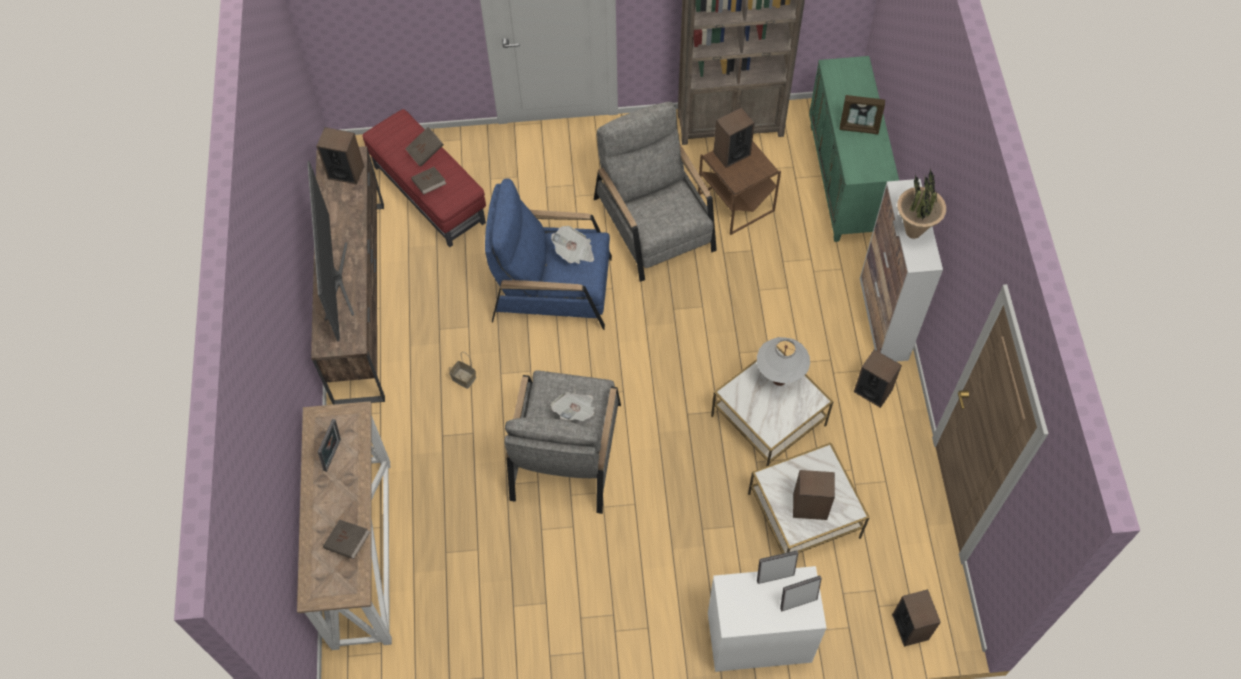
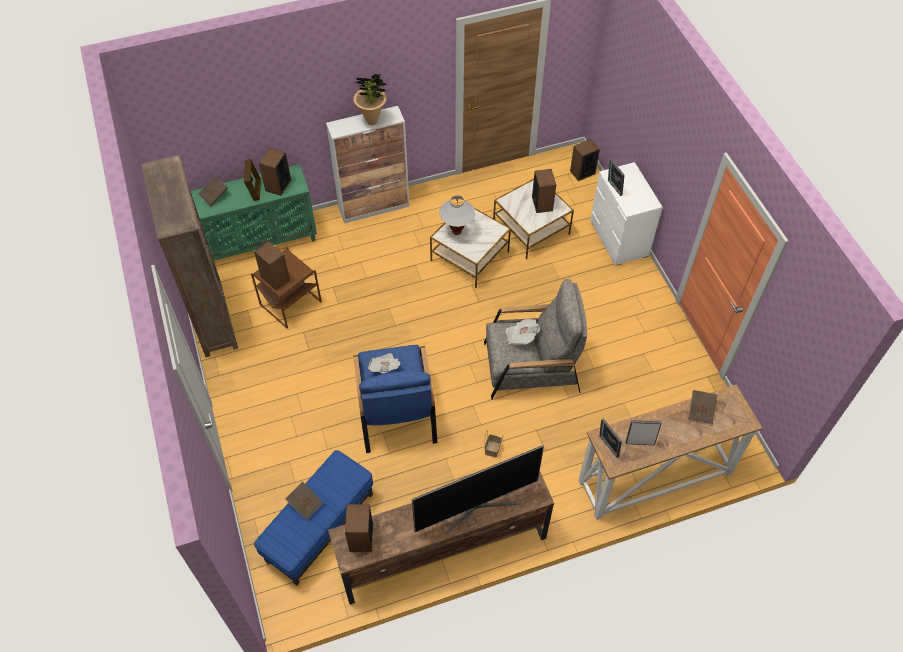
camera: 105 degrees left, 5 degrees down
red ottoman [363,109,486,247] -> blue ottoman [254,450,373,586]
brown book [411,167,447,194] -> brown book moved to [198,176,228,206]
grey armchair [594,102,717,282] -> none
picture frame [780,576,822,612] -> picture frame moved to [599,418,622,458]
speaker [854,349,902,408] -> speaker moved to [259,148,291,196]

